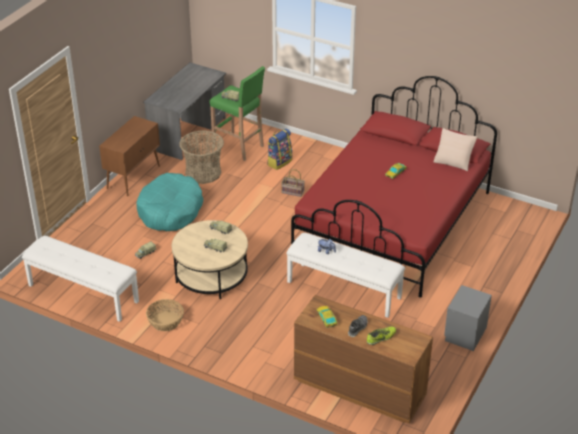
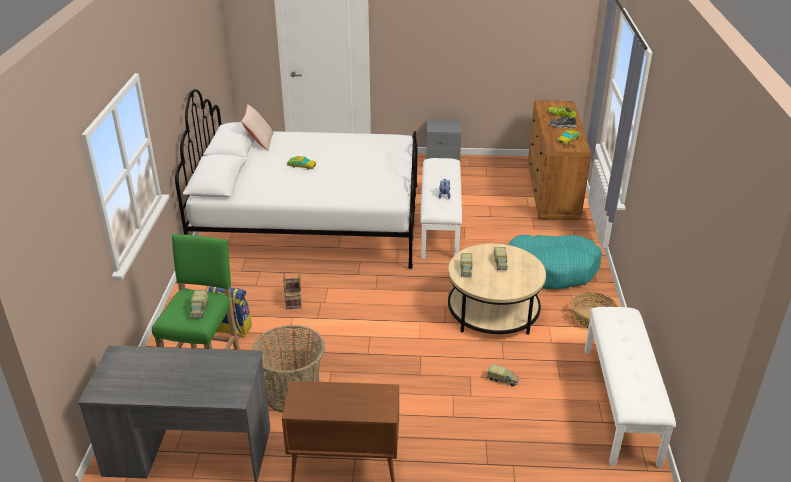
camera: 115 degrees left, 5 degrees down
turquoise dog bed [136,173,203,231] -> turquoise dog bed moved to [508,235,602,289]
red bed [291,76,497,298] -> white bed [175,89,418,269]

